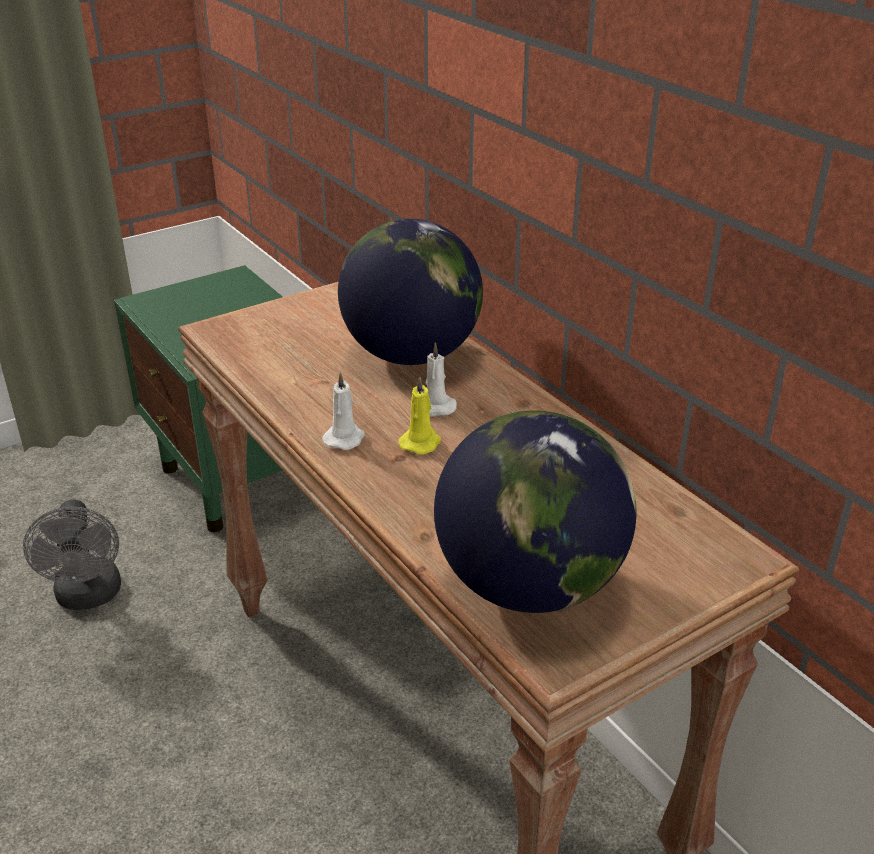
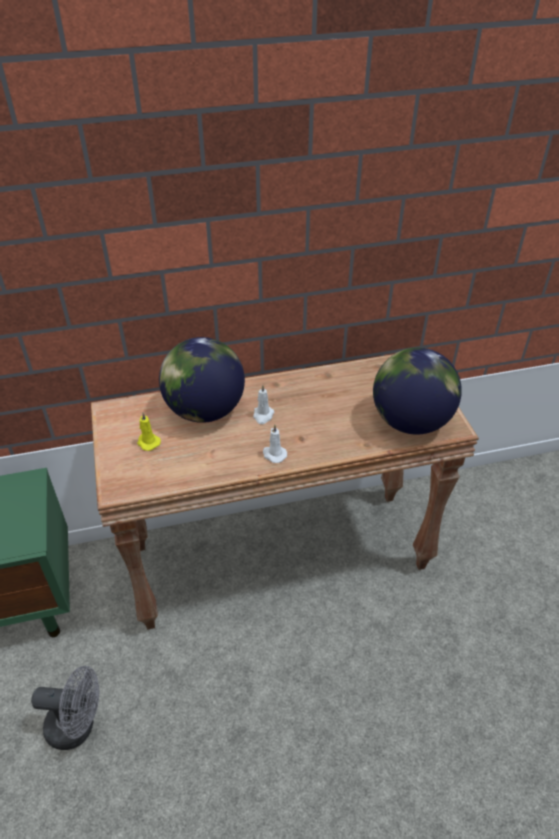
camera: 70 degrees left, 10 degrees up
yellow candle [398,376,441,454] -> yellow candle moved to [137,413,161,451]

